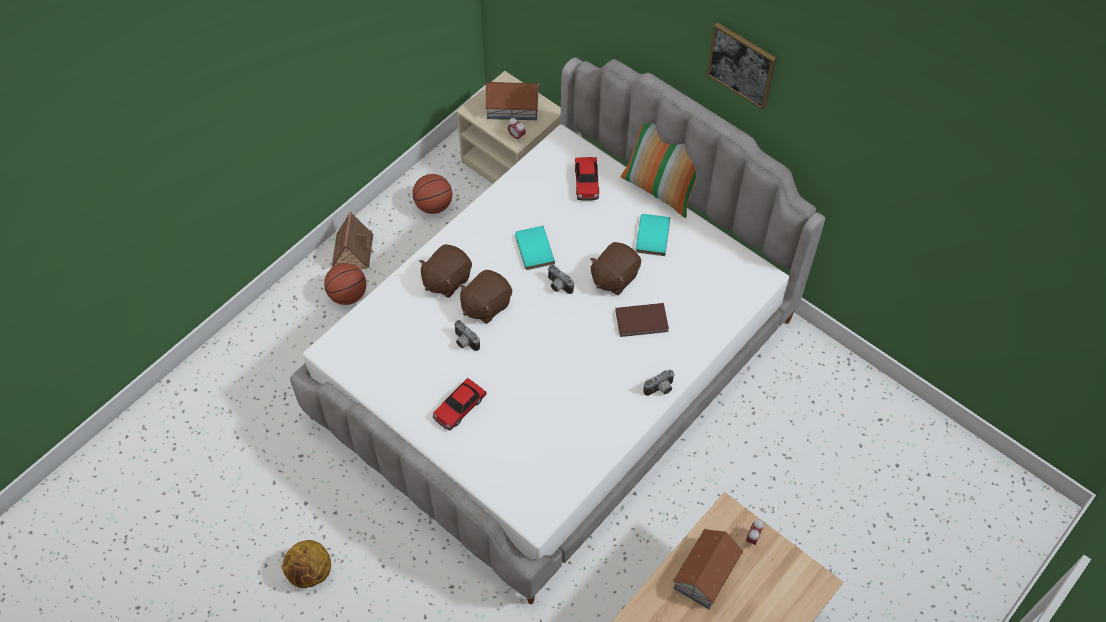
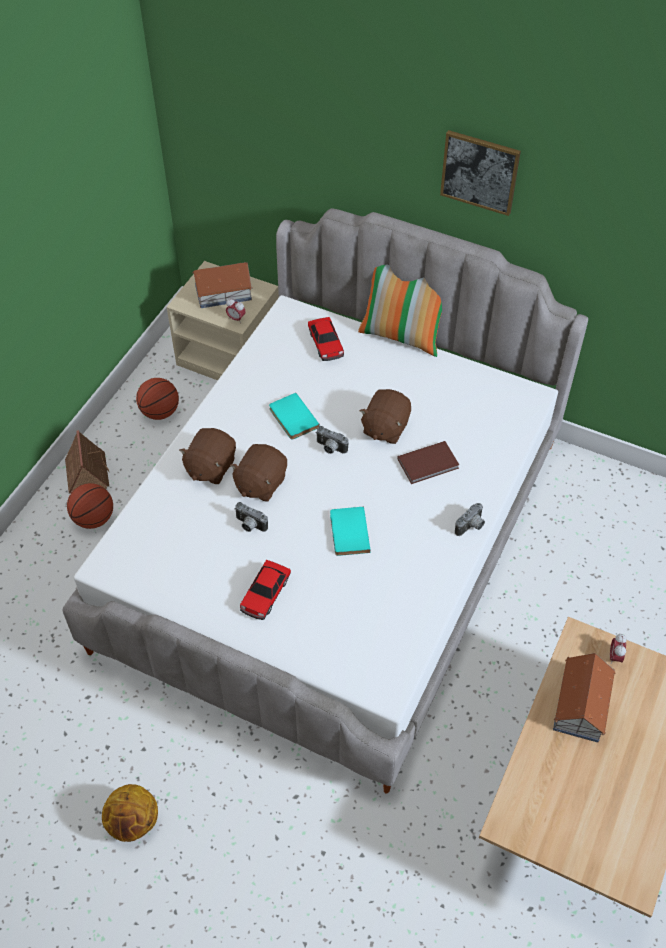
camera: 15 degrees left, 5 degrees down
turquoise book [636,214,670,256] -> turquoise book moved to [330,507,371,556]

